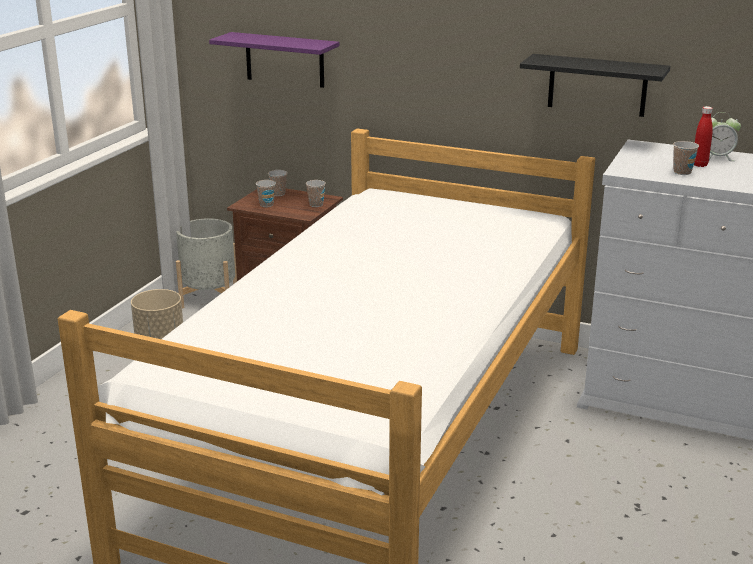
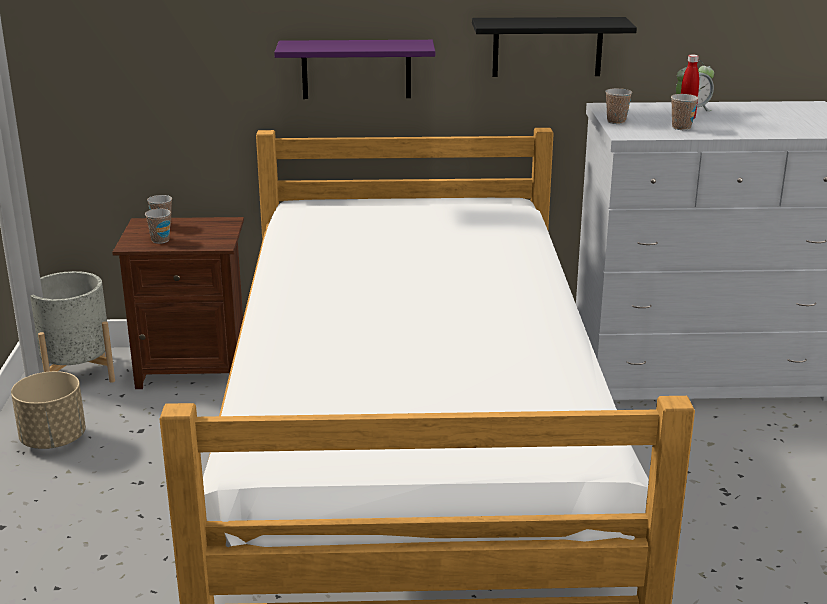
camera: 25 degrees left, 0 degrees up
purple shelf [209,32,339,88] -> purple shelf moved to [274,40,435,99]
cup [306,180,326,207] -> cup moved to [605,88,632,124]

